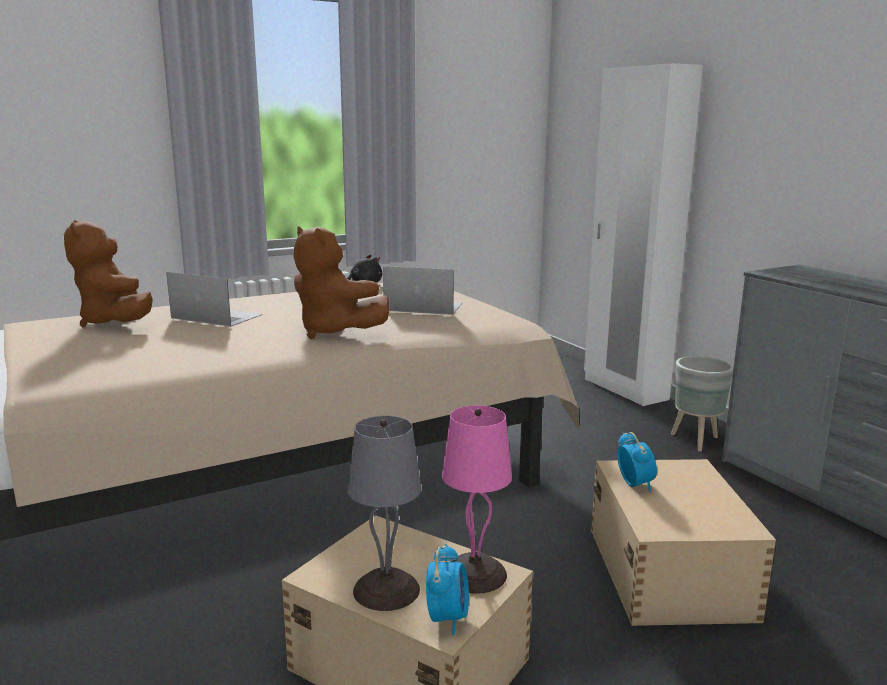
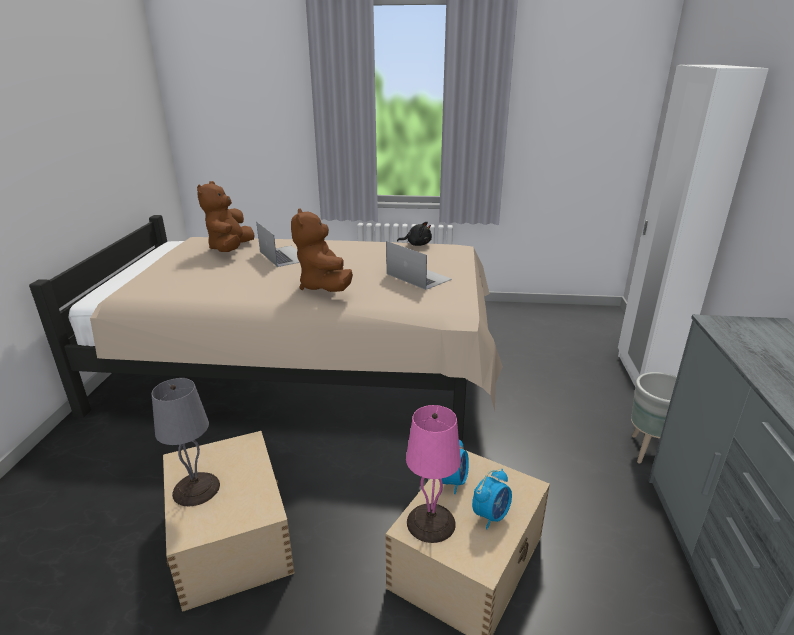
camera: 35 degrees right, 10 degrees up
alarm clock [426,544,469,635] -> alarm clock moved to [472,469,512,529]
pink table lamp [442,405,512,594] -> pink table lamp moved to [406,405,461,543]

